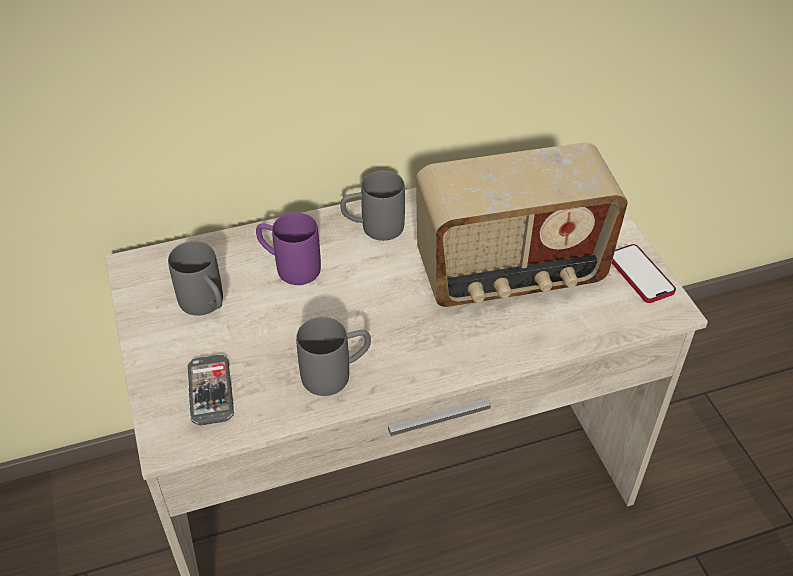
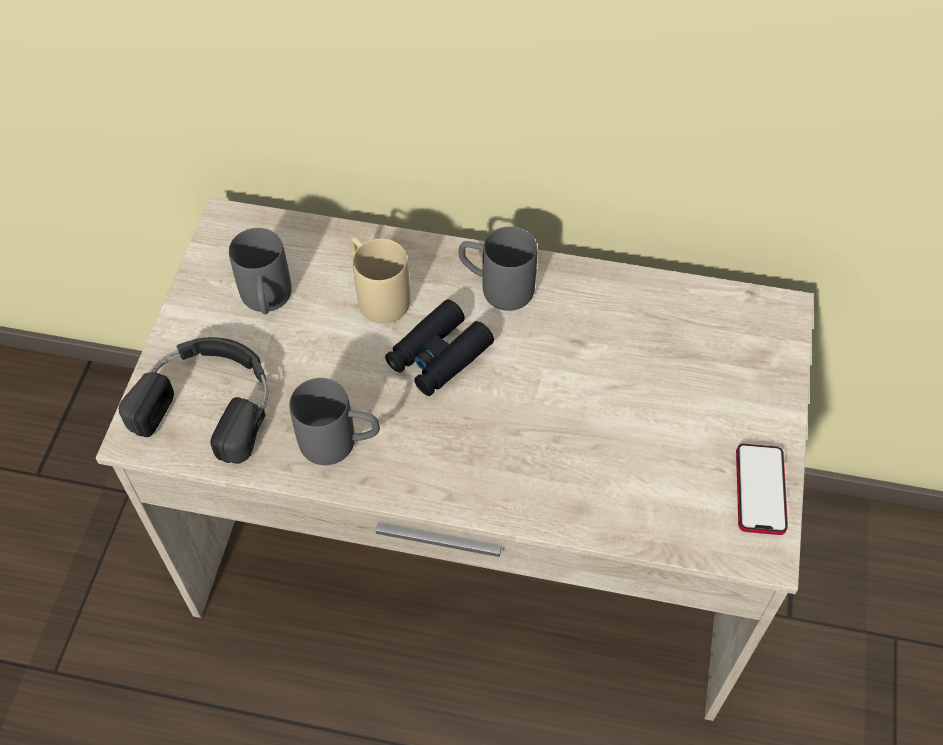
camera: 30 degrees right, 10 degrees up
phone [188,355,234,425] -> black headphones [119,337,268,464]
purple mug [256,213,321,285] -> beige mug [350,236,410,323]
radio [416,143,628,307] -> none
none -> black binoculars [385,299,494,396]

